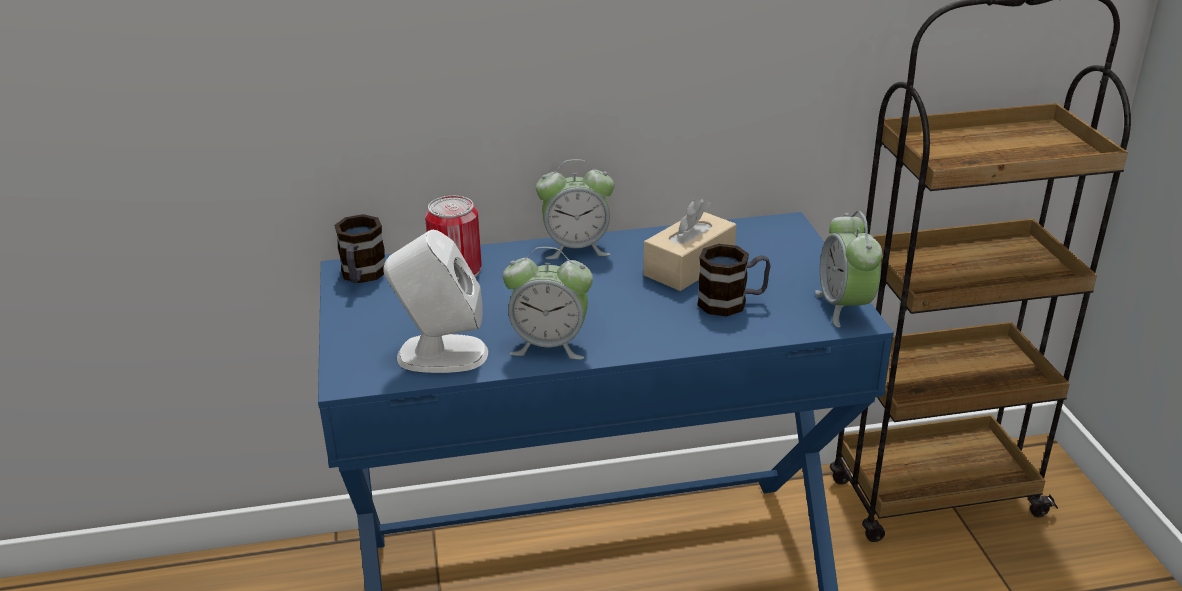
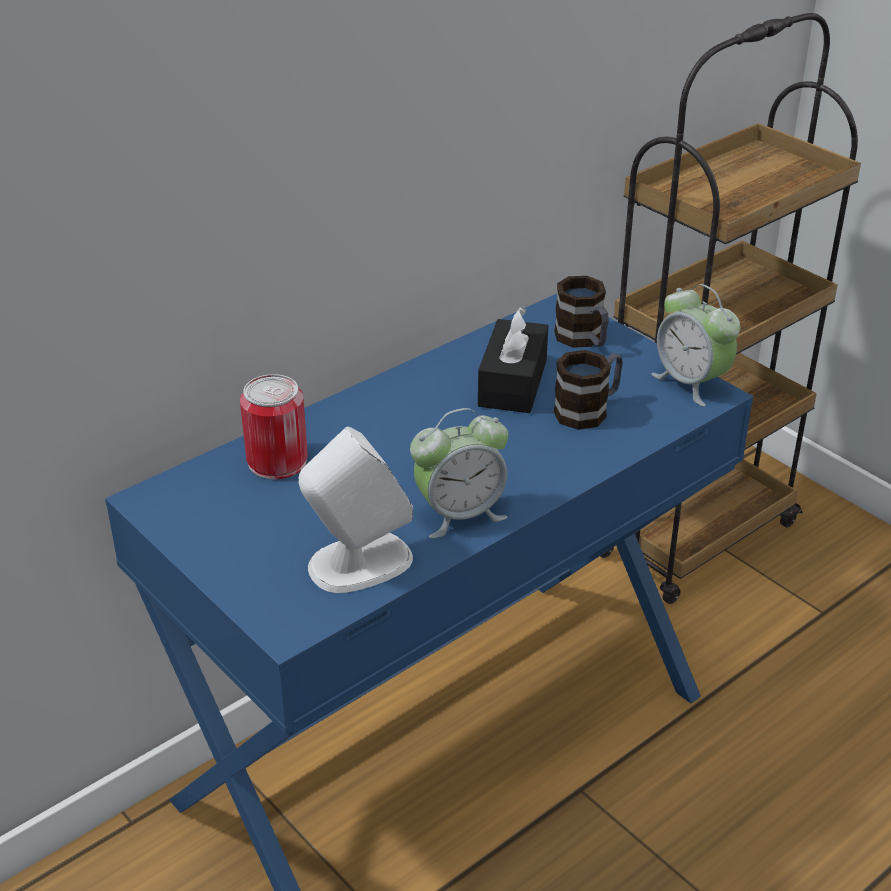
camera: 30 degrees left, 5 degrees up
mug [334,214,385,283] -> mug moved to [554,276,609,348]
alarm clock [536,159,614,259] -> none
beige tissue box [643,198,736,291] -> black tissue box [478,307,548,413]

